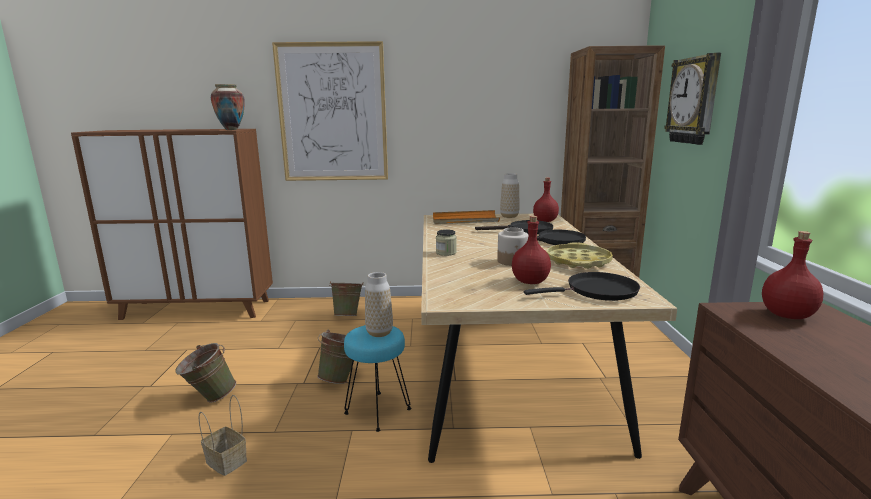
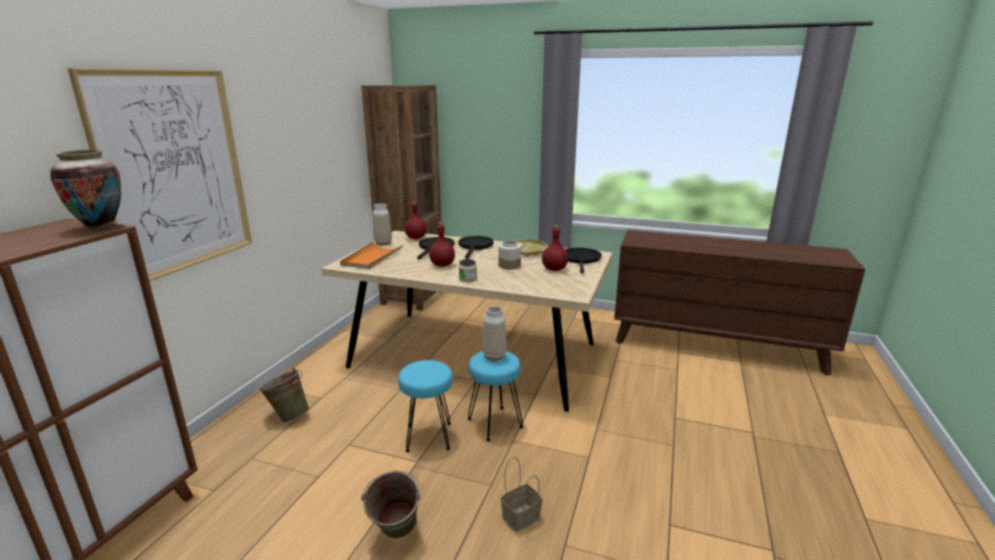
camera: 70 degrees left, 5 degrees up
green bucket [317,330,354,384] -> turquoise stool [398,360,453,452]
wall clock [664,53,721,145] -> none
red bottle [762,231,823,319] -> red bottle moved to [429,222,455,267]

